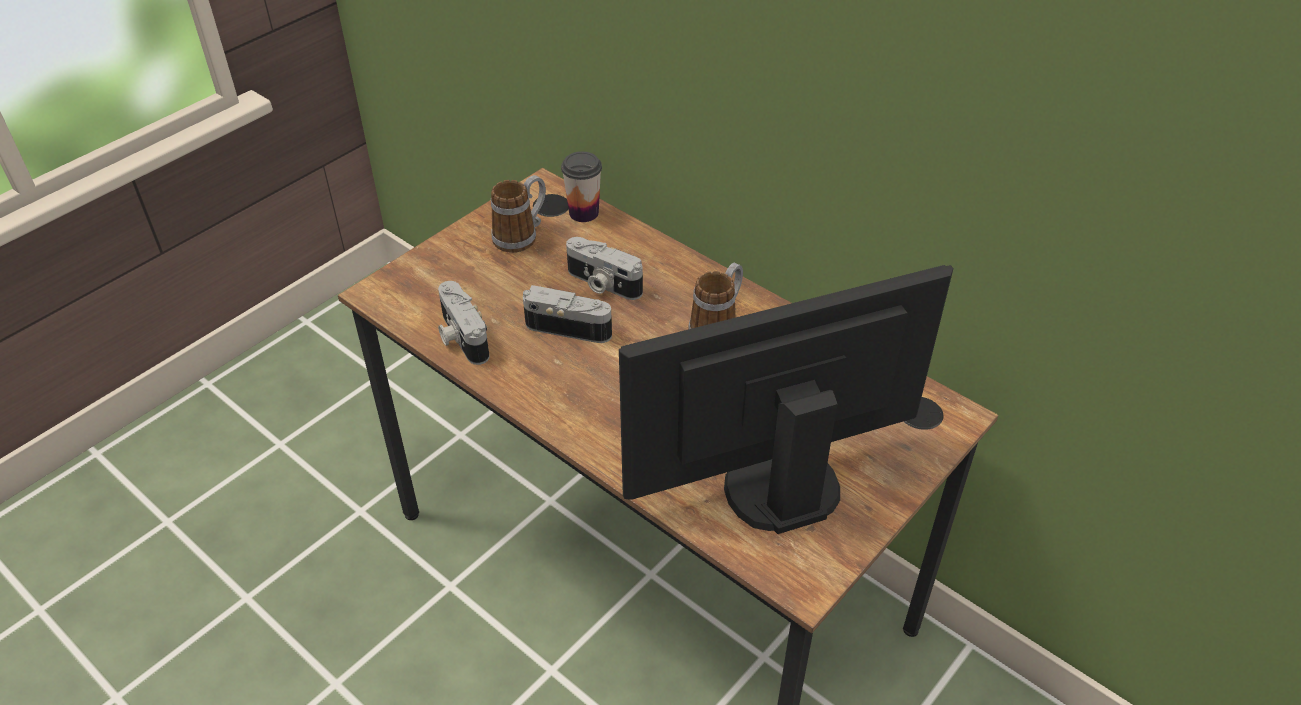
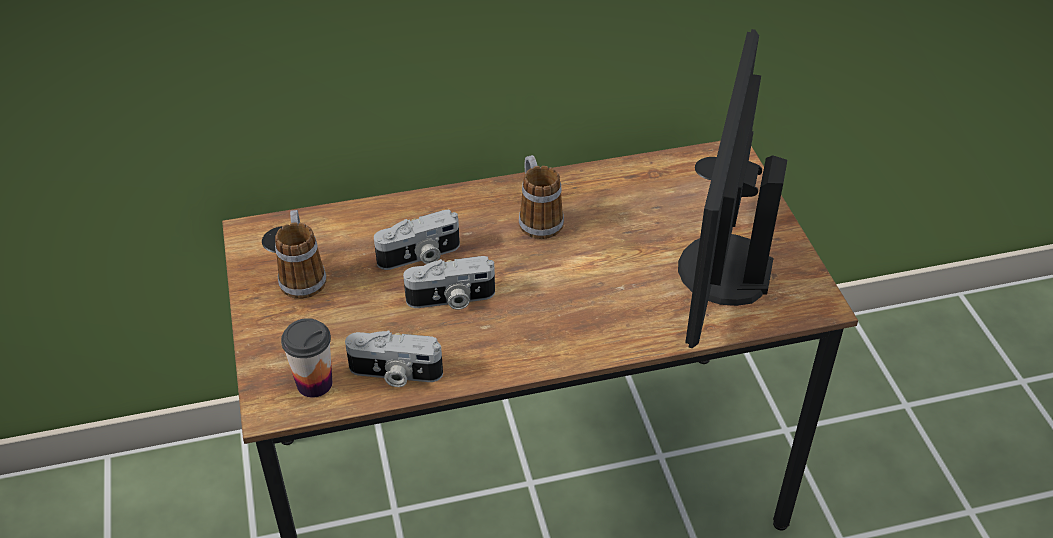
camera: 55 degrees left, 0 degrees up
camera [523,285,612,343] -> camera turned 150 degrees counterclockwise [403,256,495,310]
cup [561,151,602,222] -> cup moved to [281,318,332,397]

